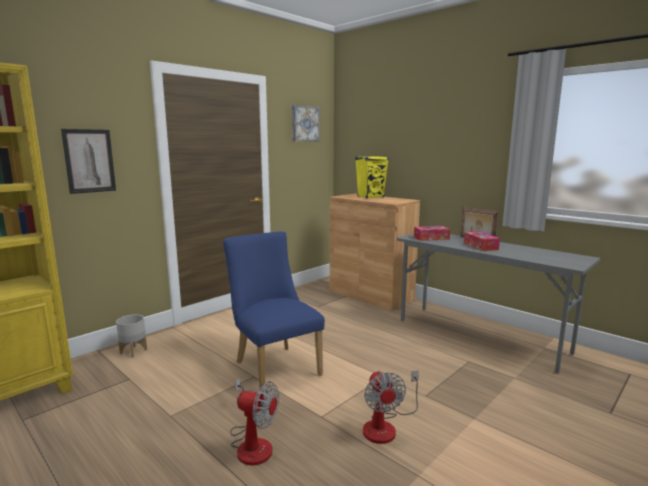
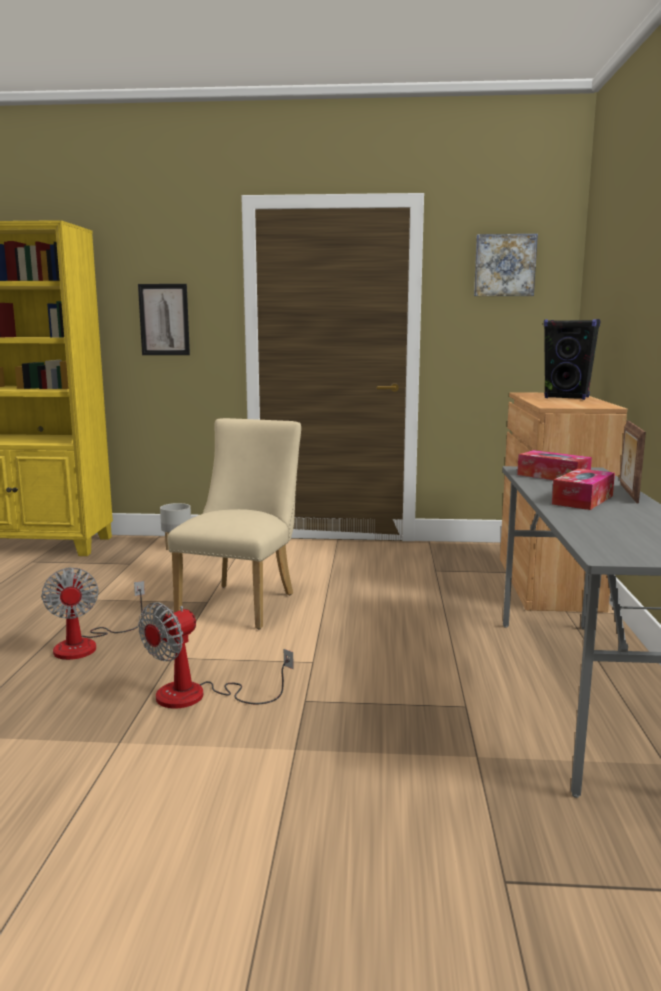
camera: 50 degrees right, 0 degrees up
blue chair [223,232,325,392] -> beige chair [168,418,301,630]
yellow speaker [355,156,389,199] -> black speaker [544,319,600,400]

